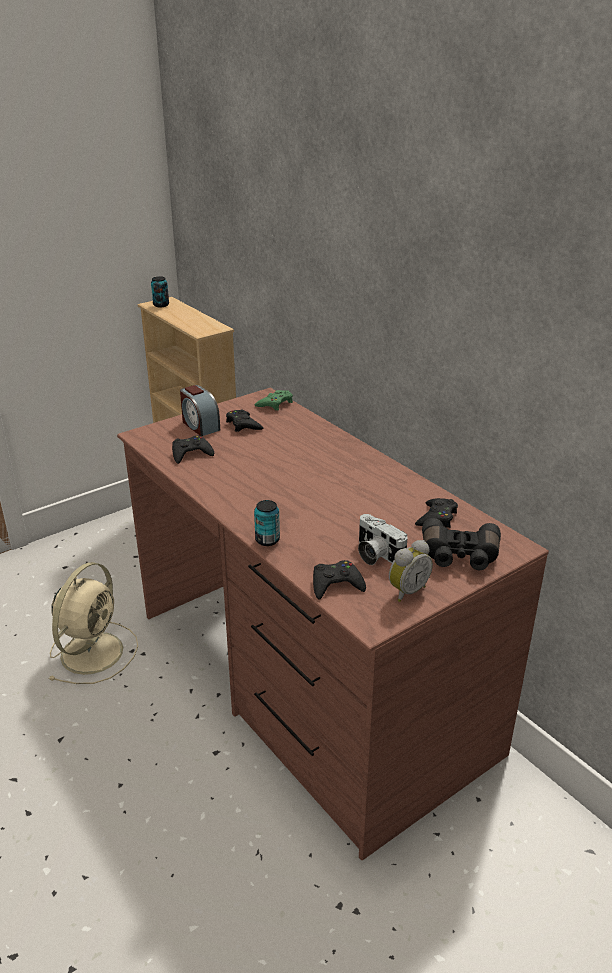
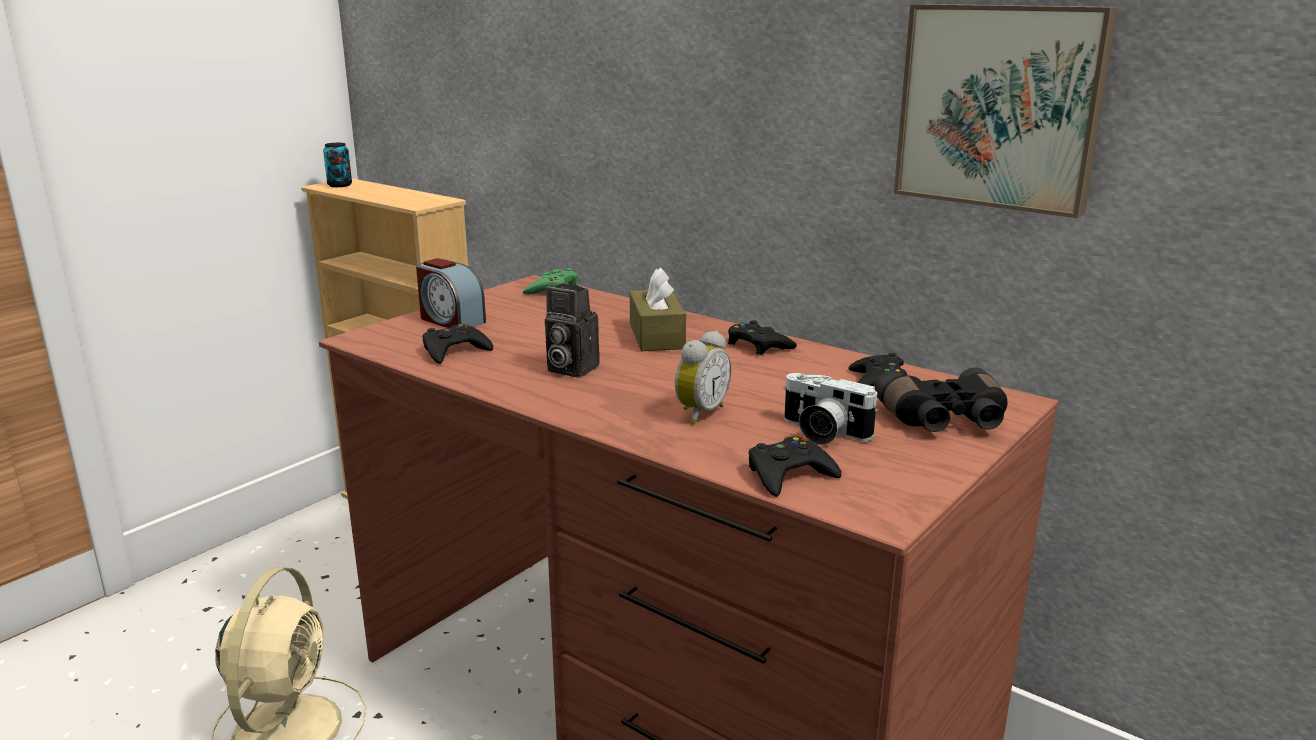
camera: 15 degrees left, 10 degrees down
black game controller [226,410,263,432] -> black game controller moved to [728,320,797,355]
can [254,500,280,546] -> none
alarm clock [389,540,433,602] -> alarm clock moved to [675,330,732,424]
none -> camera [545,284,600,378]
none -> brown tissue box [630,267,686,351]
none -> picture [894,4,1118,218]

